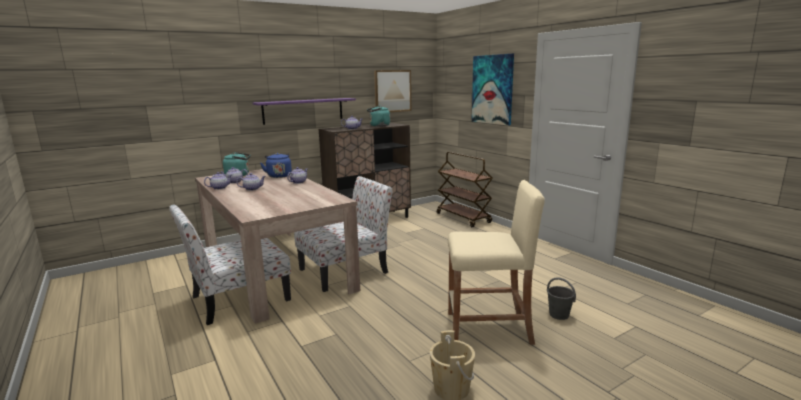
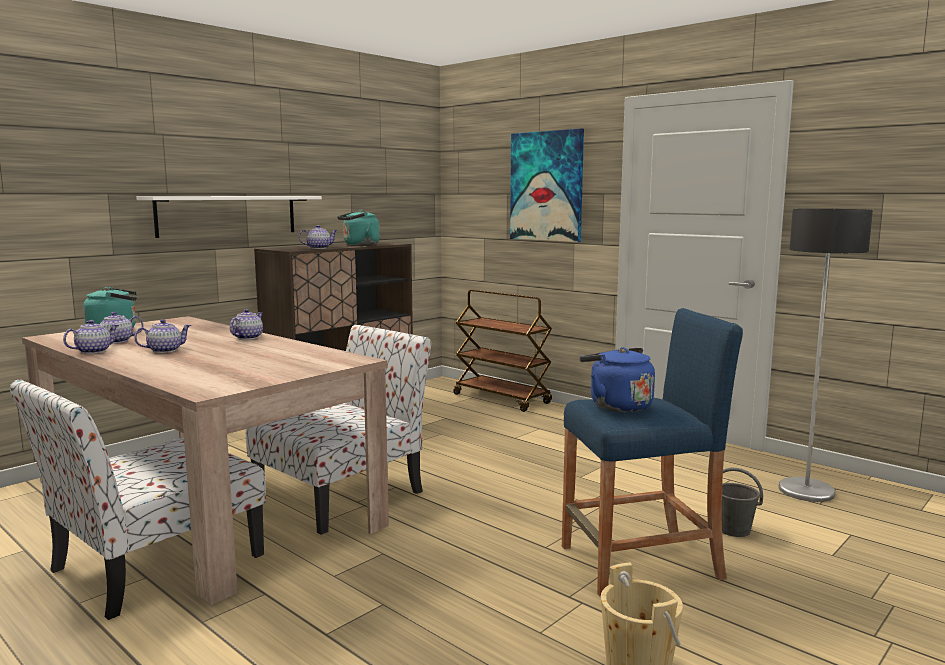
camera: 15 degrees left, 5 degrees down
purple shelf [252,98,356,125] -> white shelf [136,196,322,238]
blue kettle [260,153,292,178] -> blue kettle moved to [580,347,655,412]
picture [374,70,411,112] -> none
beige stool [448,180,545,345] -> blue stool [562,308,743,598]
none -> floor lamp [778,209,873,502]

